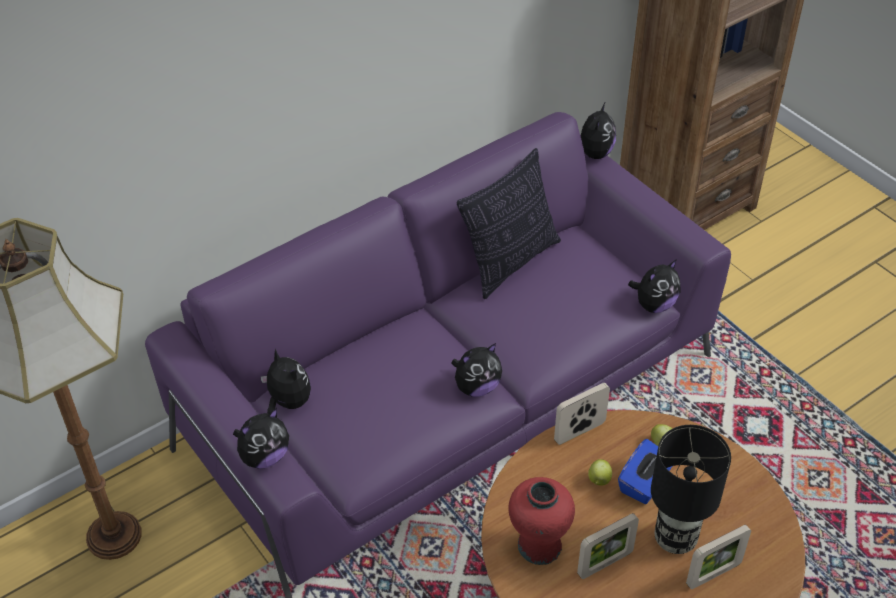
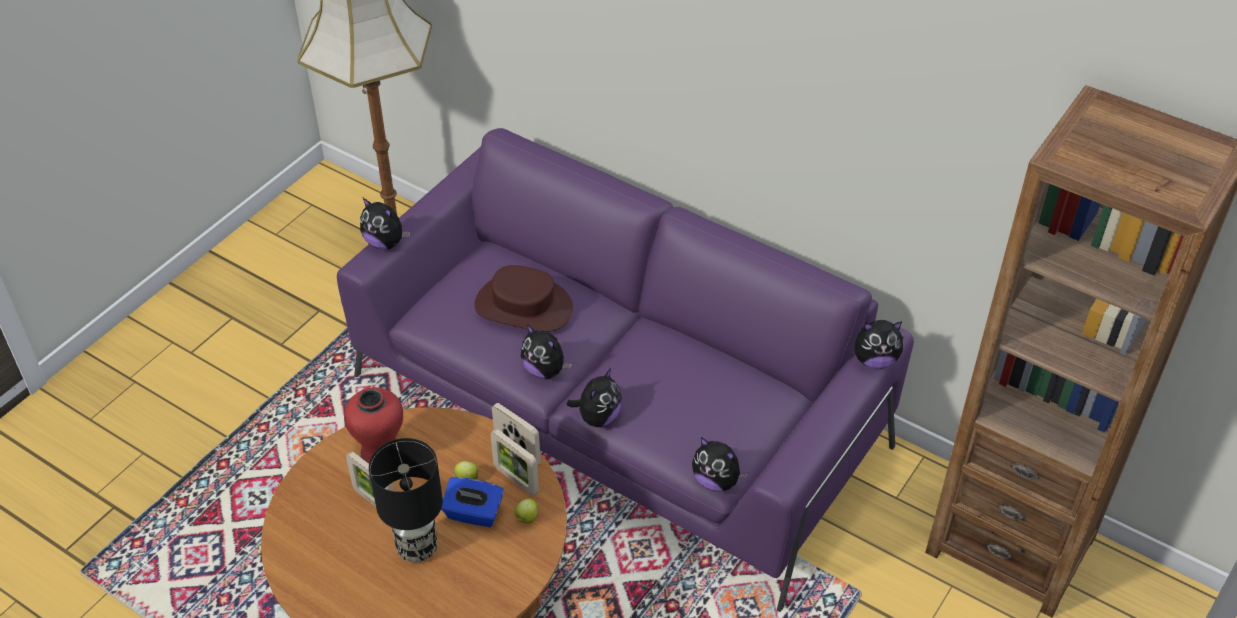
camera: 70 degrees right, 0 degrees up
plush toy [260,348,311,414] -> plush toy moved to [567,368,622,427]
pillow [457,148,561,299] -> none
picture frame [686,525,751,589] -> picture frame moved to [490,429,539,496]
none -> brown hat [474,265,573,332]

